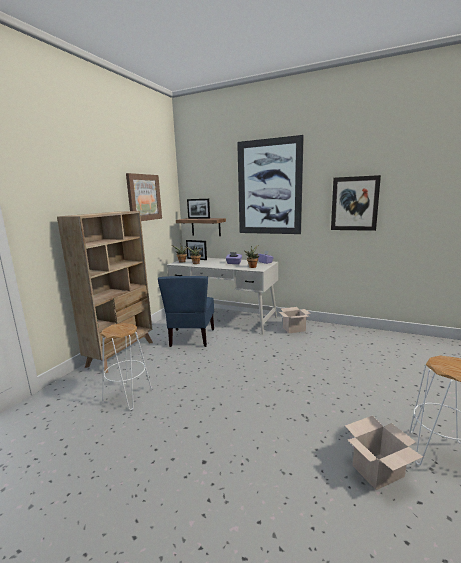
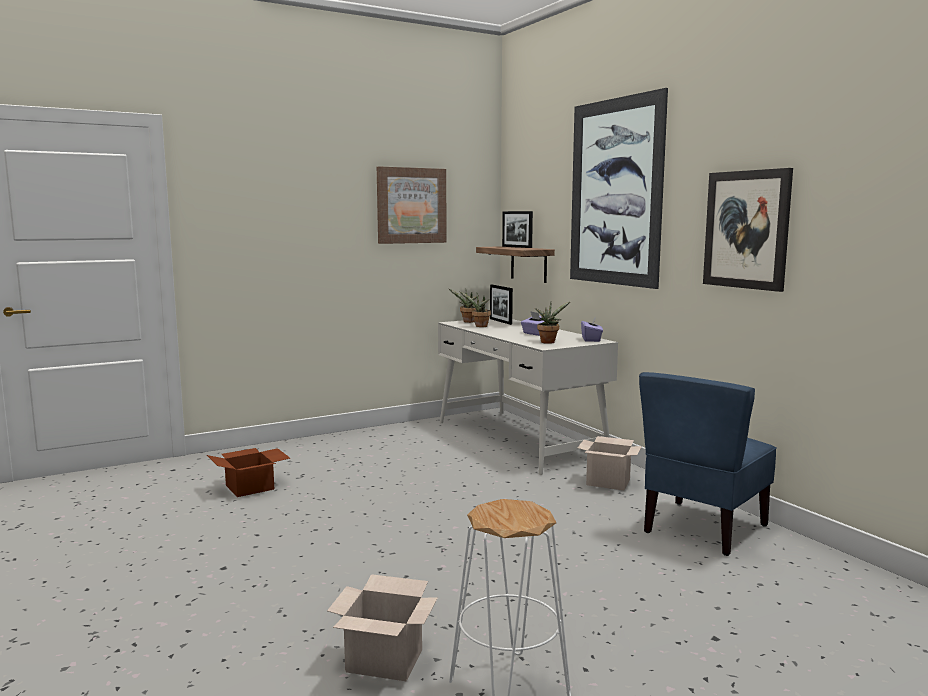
camera: 35 degrees right, 5 degrees down
beige bookcase [57,211,153,373] -> none
white stool [100,323,152,410] -> cardboard box [207,448,290,497]
blue chair [158,276,214,347] -> blue chair moved to [639,372,777,556]

